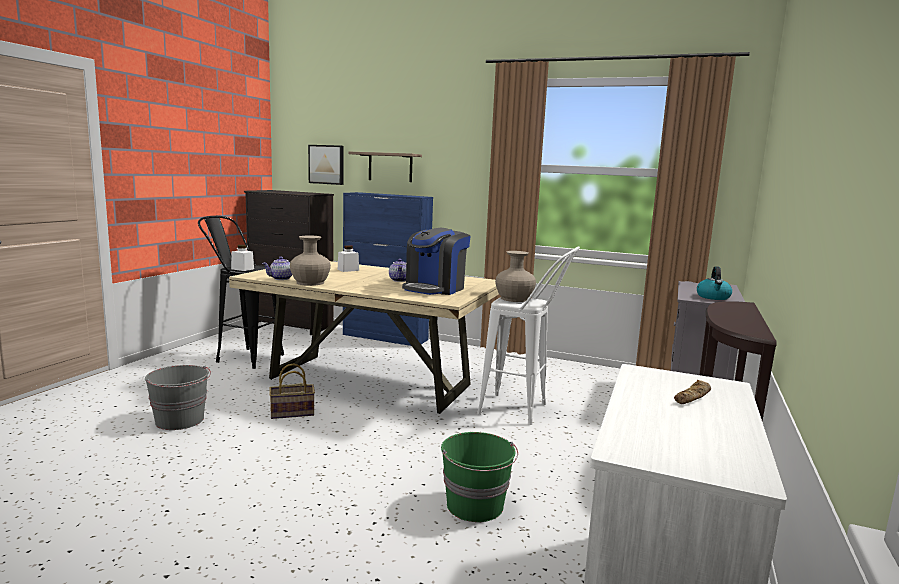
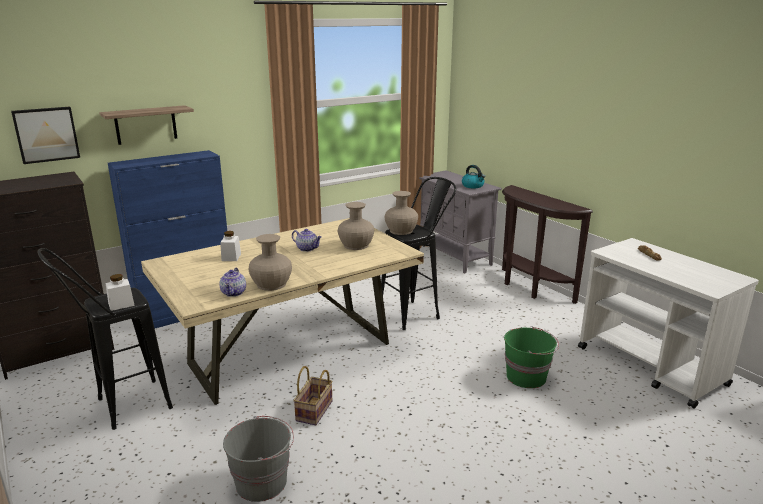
camera: 55 degrees left, 10 degrees up
coffee machine [402,228,471,295] -> beige vase [338,202,374,250]
white stool [477,246,580,425] -> black stool [381,177,456,330]

